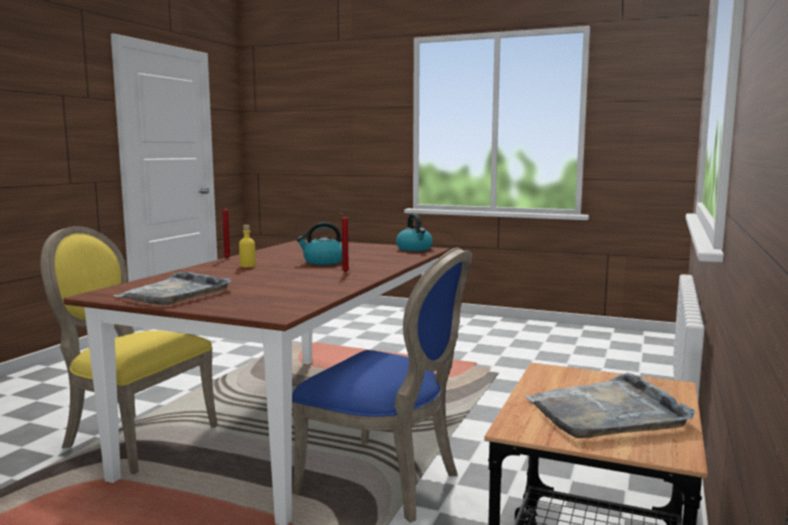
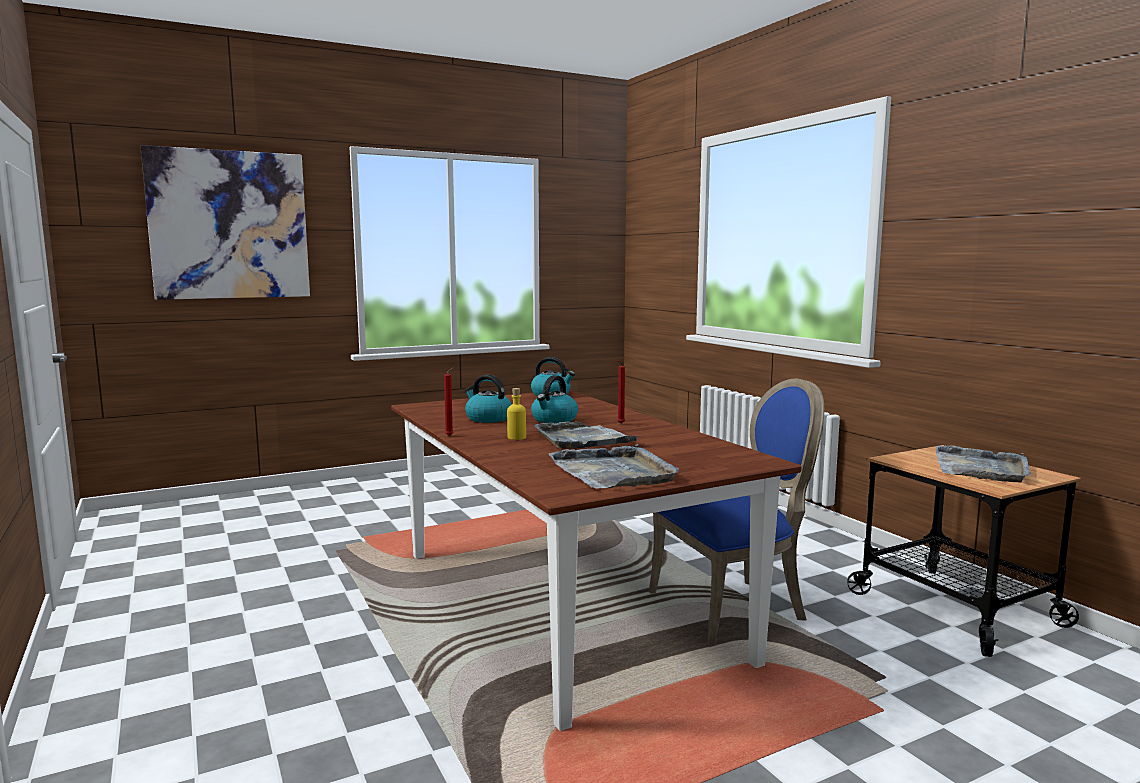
camera: 50 degrees left, 0 degrees up
yellow chair [40,226,218,474] -> none
none -> picture [140,145,310,300]
none -> kettle [465,375,512,423]
none -> grey tray [534,421,641,449]

